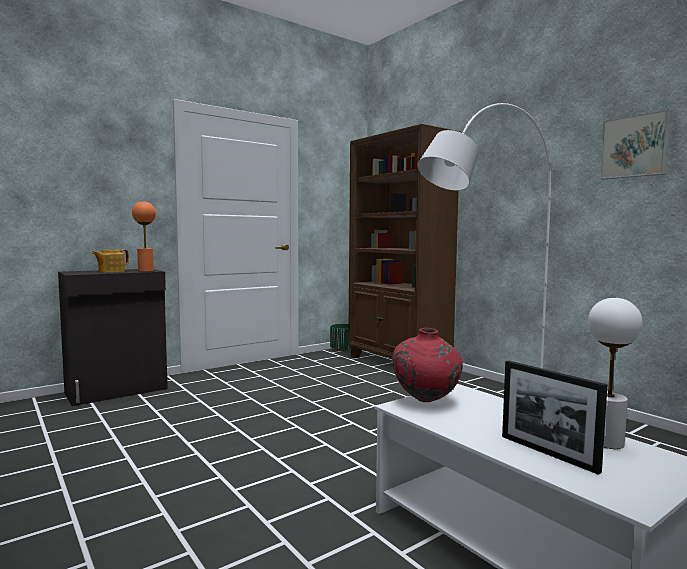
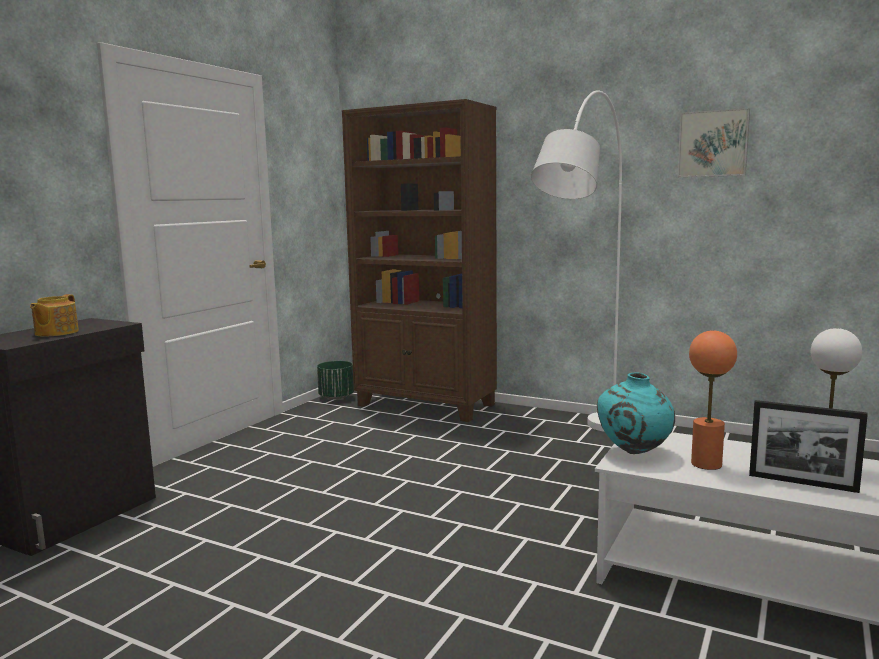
camera: 25 degrees left, 5 degrees up
orange table lamp [132,201,156,272] -> orange table lamp moved to [689,330,737,470]
red vase [392,328,463,402] -> turquoise vase [597,372,675,454]

